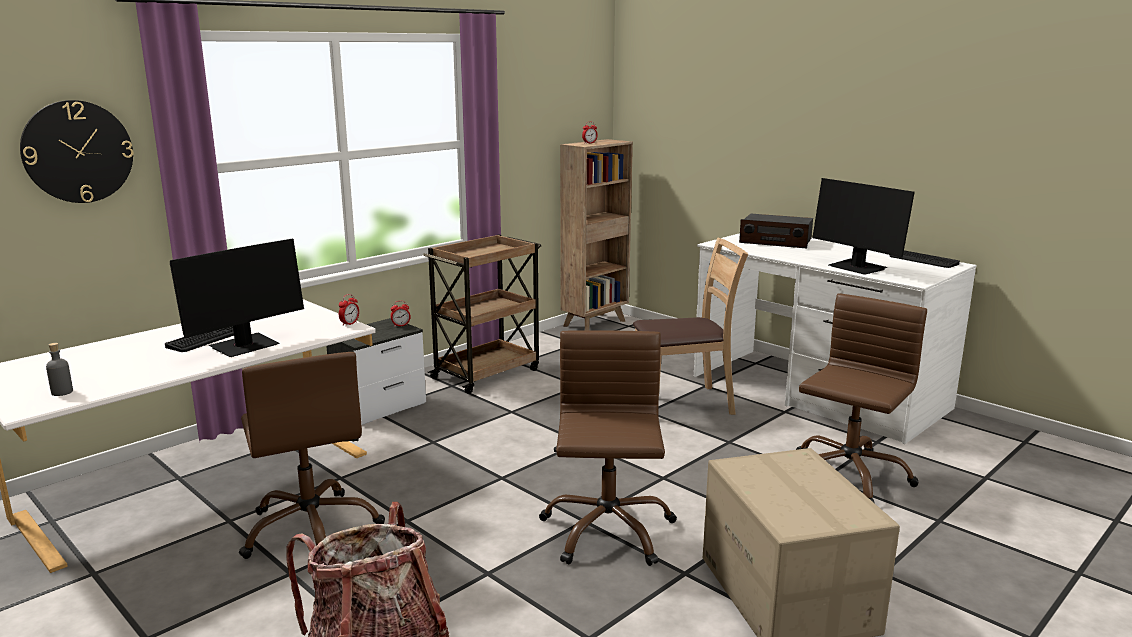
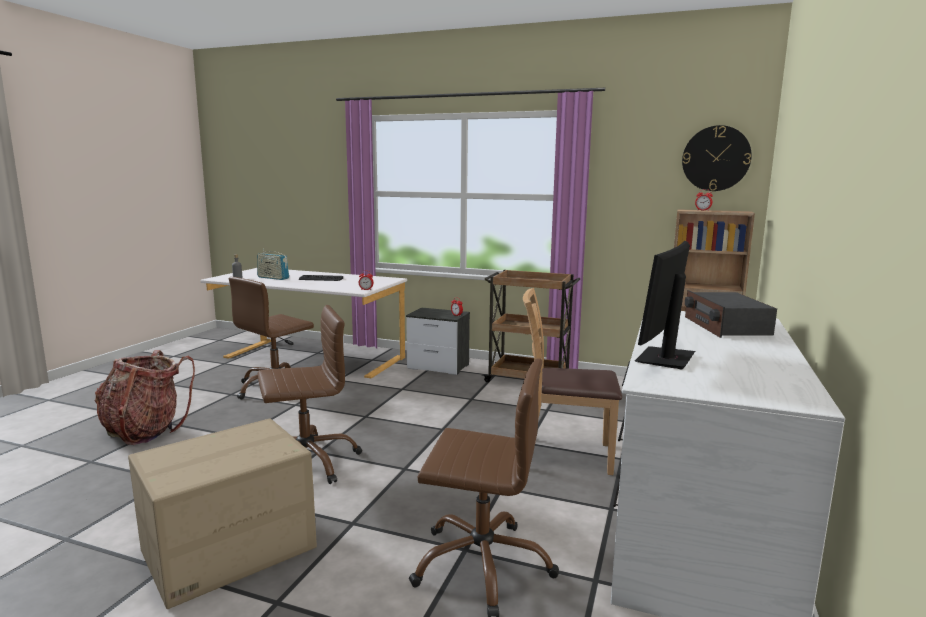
camera: 65 degrees right, 5 degrees down
wall clock [20,100,133,203] -> wall clock moved to [682,125,752,191]
monitor [170,239,304,357] -> none
brown chair [633,238,748,415] -> brown chair turned 135 degrees clockwise [523,288,622,475]
keyboard [889,250,960,268] -> none
none -> radio [257,248,289,280]

